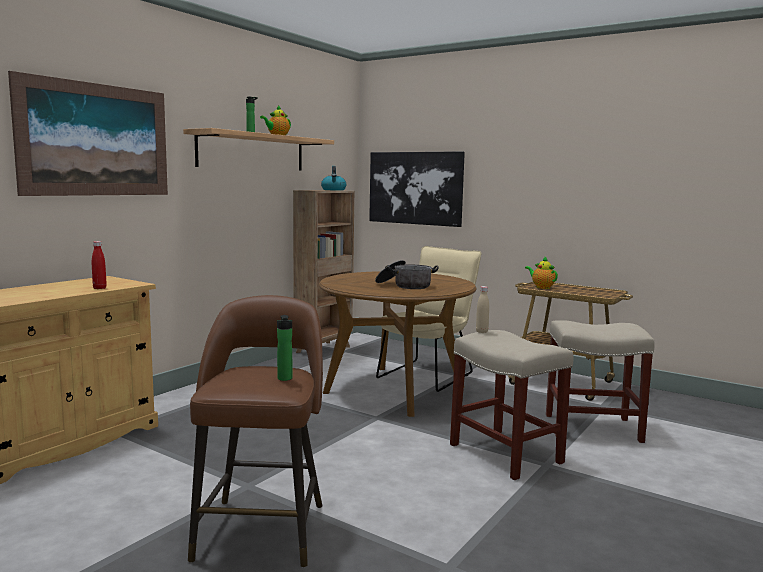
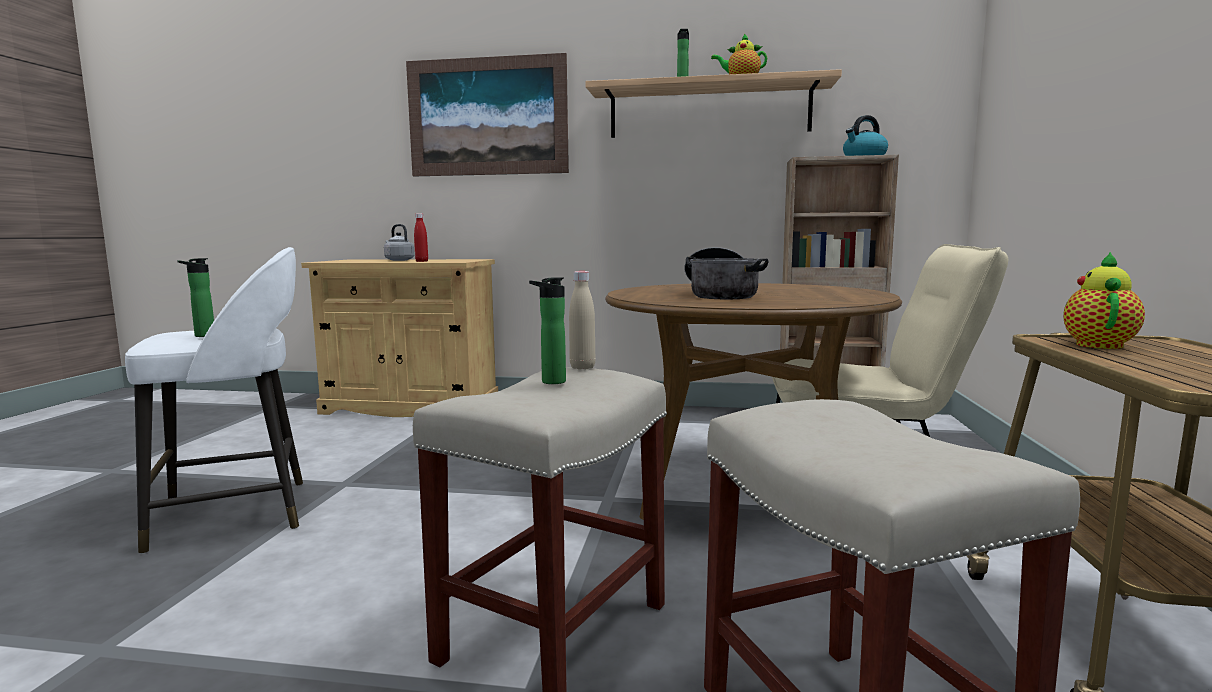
camera: 65 degrees right, 0 degrees up
brown stool [188,295,323,568] -> white stool [125,247,303,554]
picture [369,151,465,227] -> none
none -> grey kettle [384,224,415,261]
none -> bottle [529,277,566,384]

